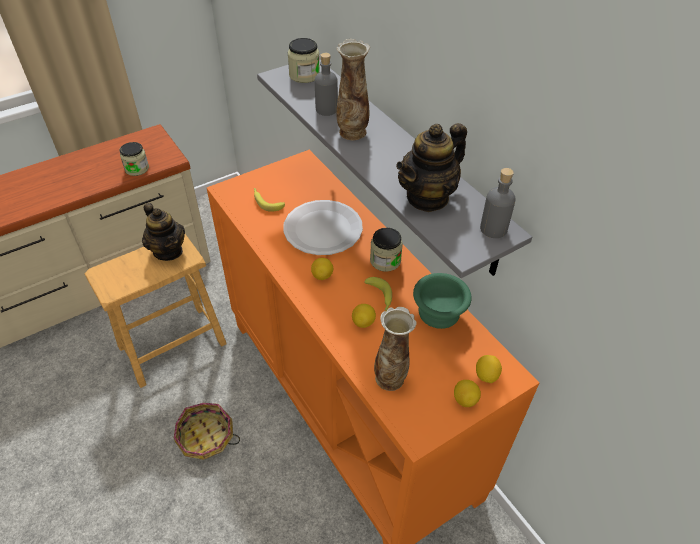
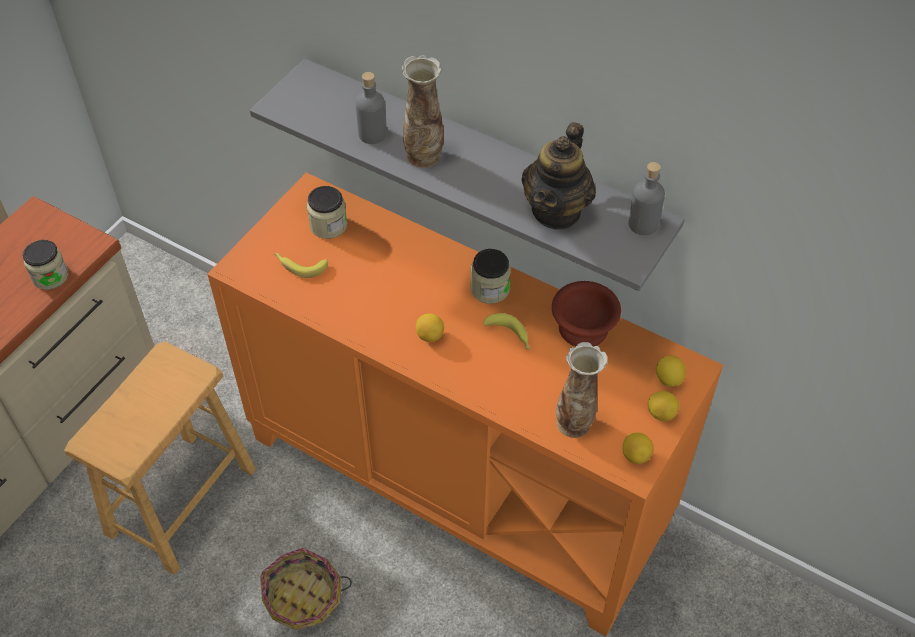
camera: 25 degrees left, 5 degrees up
teapot [142,203,185,261] -> none
white plate [283,200,363,255] -> none
jar [288,38,320,83] -> jar moved to [307,186,347,239]
lemon [352,304,376,328] -> lemon moved to [622,432,653,464]
green bowl [413,273,472,329] -> brown bowl [552,281,621,347]

